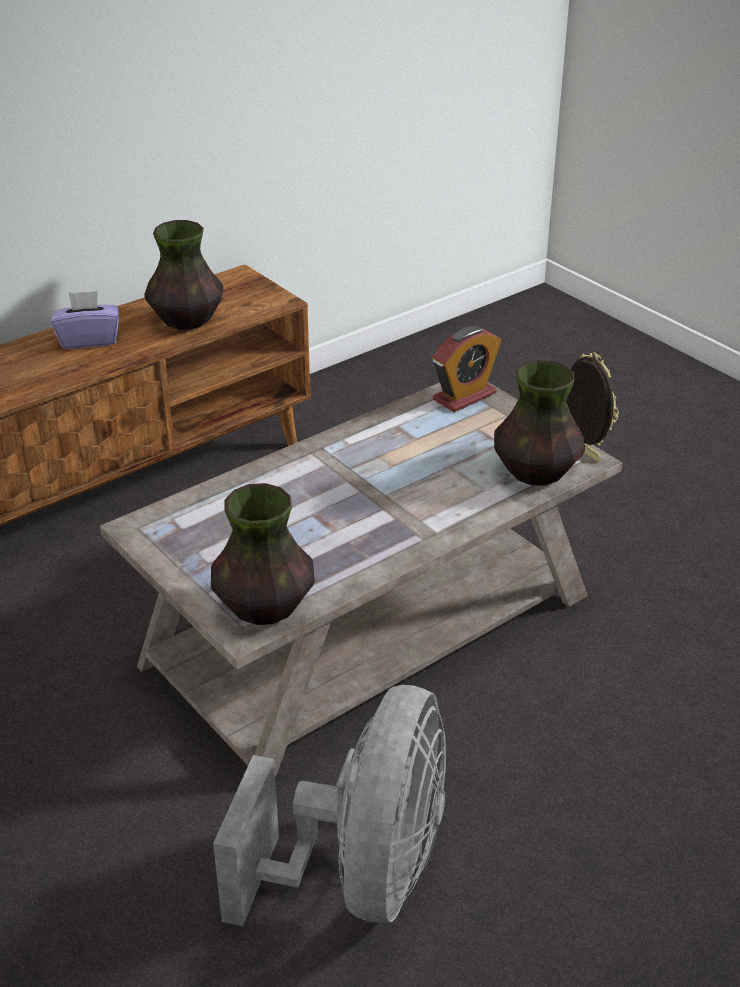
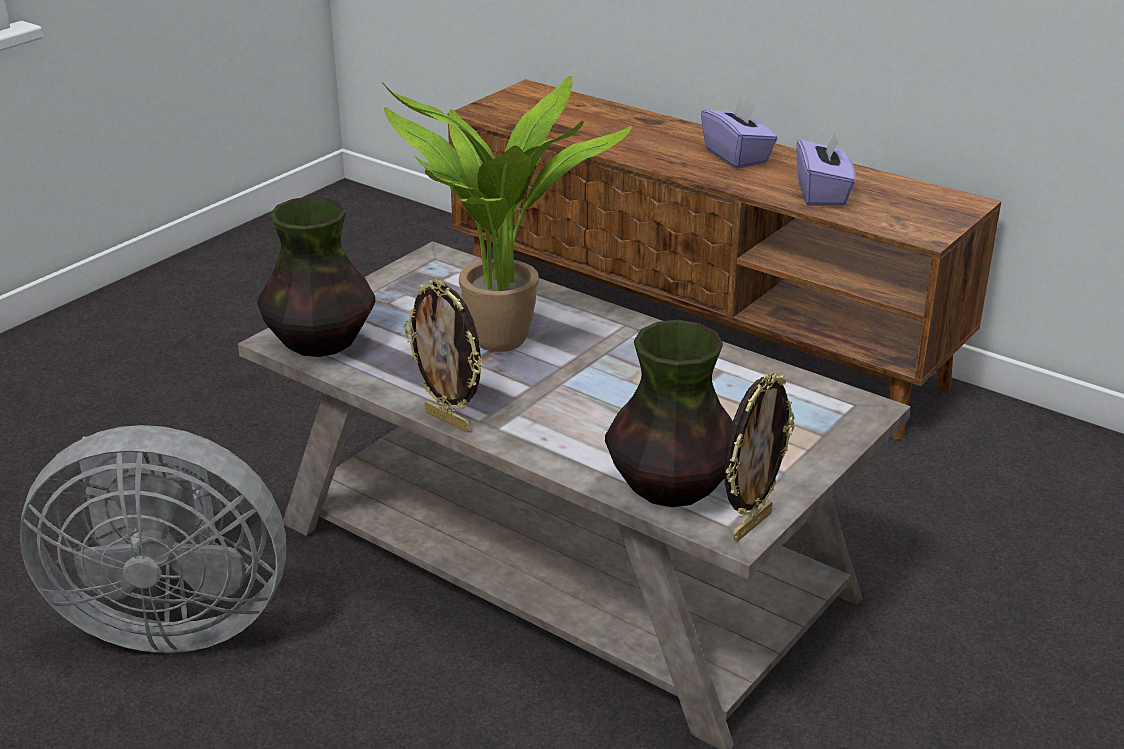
camera: 75 degrees right, 5 degrees down
vase [144,220,224,330] -> purple tissue box [797,130,856,206]
alarm clock [432,326,501,412] -> none
none -> potted plant [382,76,632,352]
none -> picture frame [404,279,483,432]

